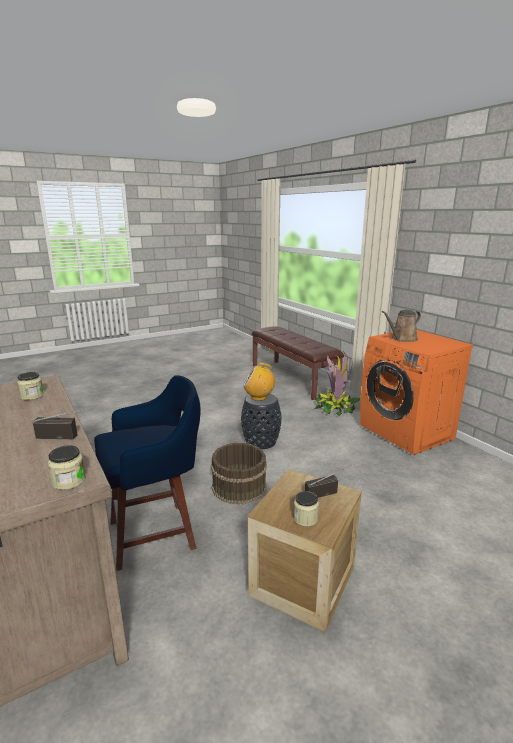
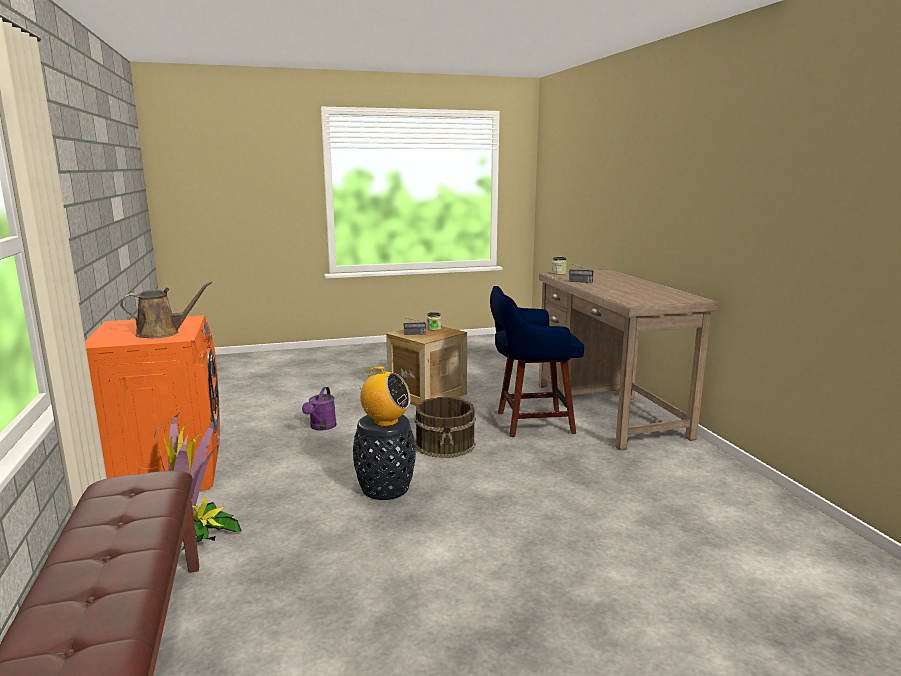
camera: 165 degrees left, 5 degrees down
jar [17,372,44,400] -> none
none -> purple watering can [302,387,337,431]

